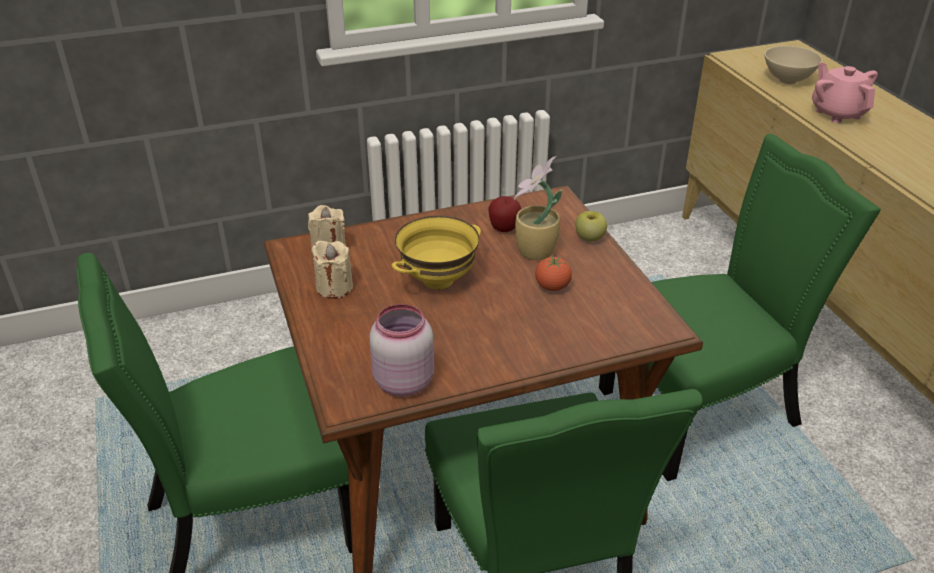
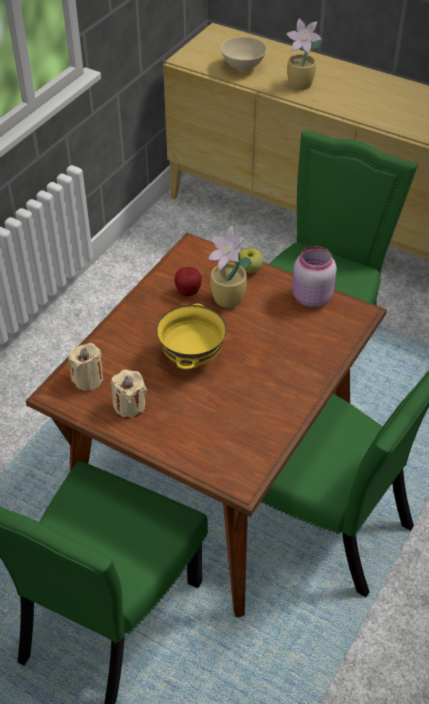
camera: 40 degrees left, 10 degrees up
pink jar [369,304,434,397] -> pink jar moved to [292,246,337,308]
tomato [535,255,572,291] -> none
pink teapot [812,62,878,123] -> potted plant [286,19,323,90]

